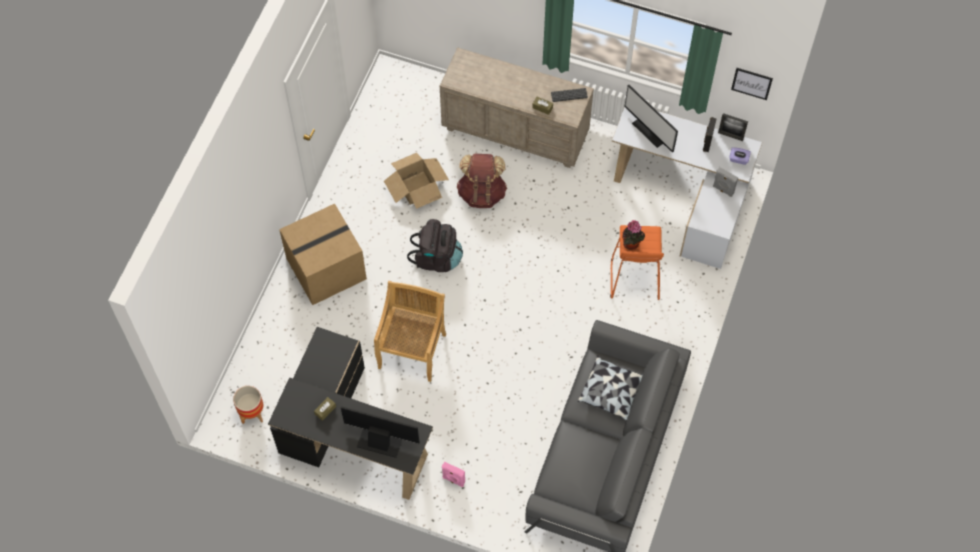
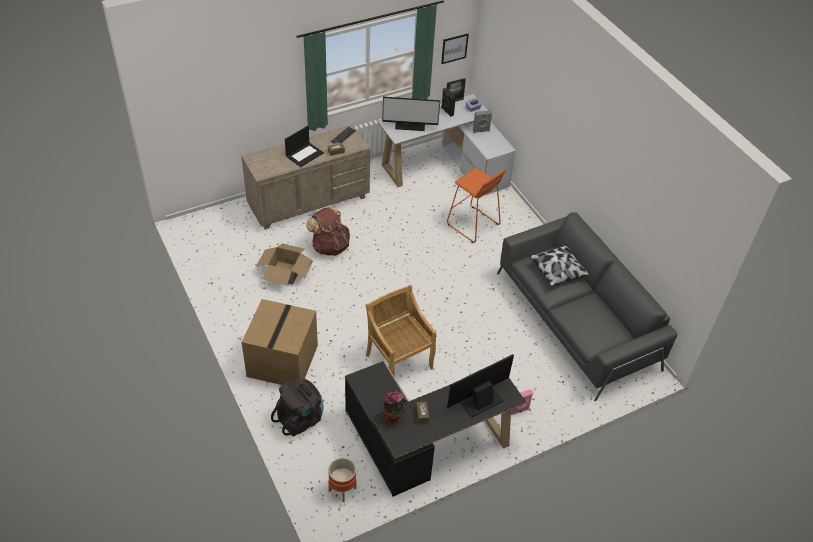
camera: 50 degrees left, 15 degrees down
black backpack [407,219,463,272] -> black backpack moved to [271,379,324,436]
potted plant [622,220,645,250] -> potted plant moved to [383,391,408,424]
none -> laptop [285,126,324,167]

